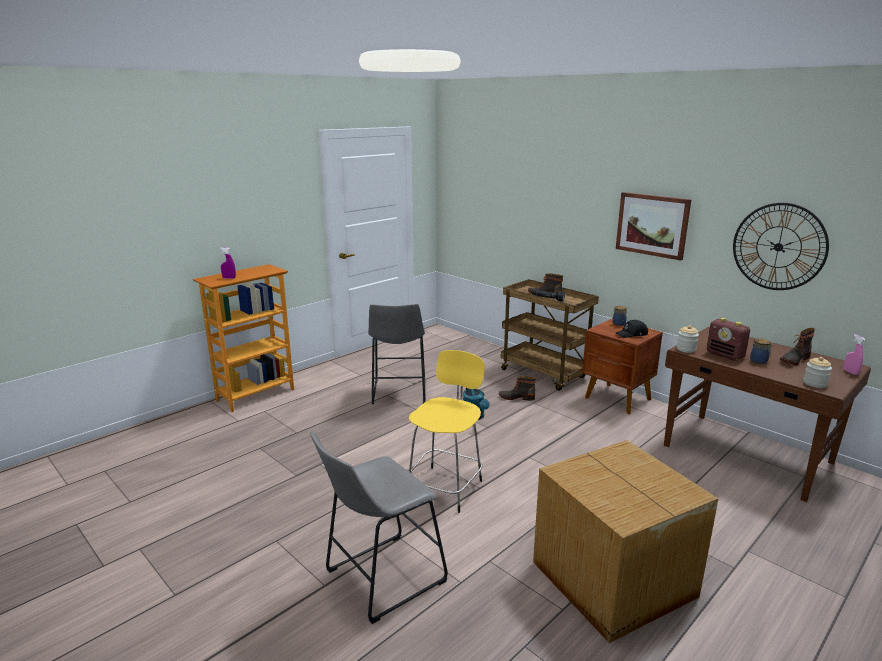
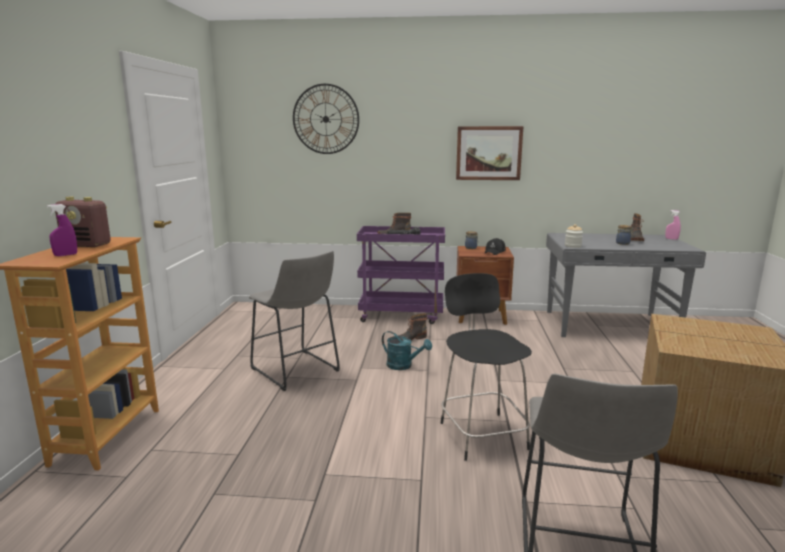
camera: 40 degrees left, 5 degrees down
yellow stool [409,350,485,513] -> black stool [441,273,532,461]
brown cart [501,279,599,391] -> purple cart [357,226,445,324]
brown desk [664,327,871,502] -> grey desk [546,233,706,337]
radio [706,318,750,361] -> radio moved to [55,196,111,247]
wall clock [733,203,829,290] -> wall clock moved to [293,84,359,154]
jar [803,357,832,388] -> none

